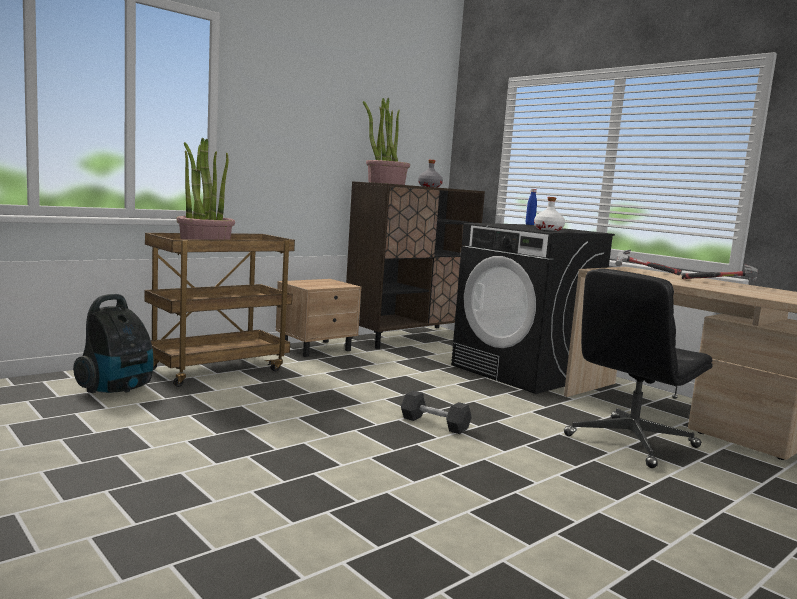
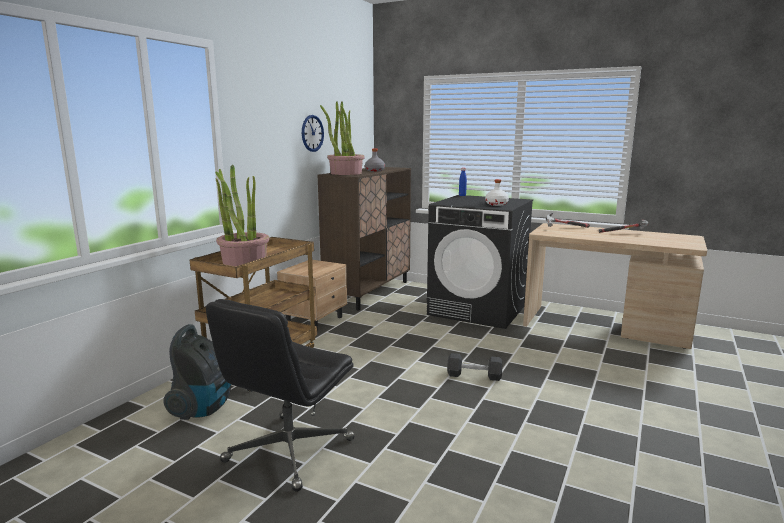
camera: 20 degrees left, 5 degrees up
black office chair [564,269,713,468] -> black office chair moved to [206,299,355,492]
none -> wall clock [302,115,324,152]

